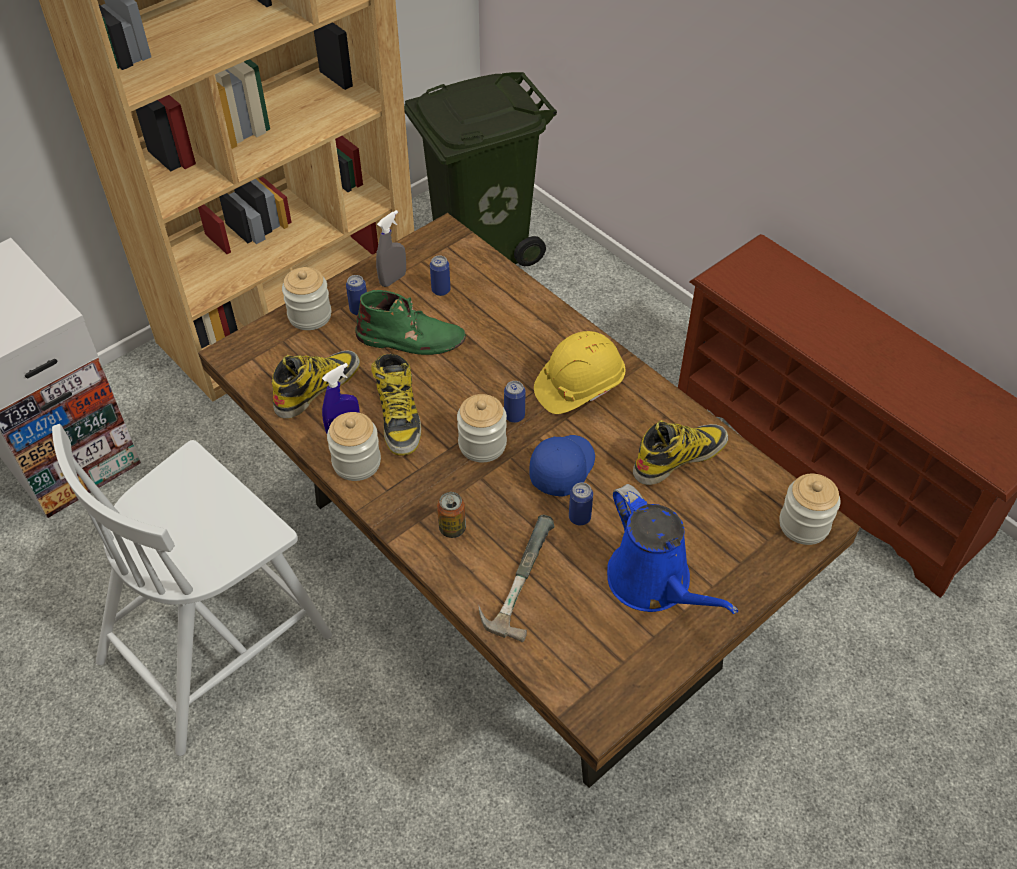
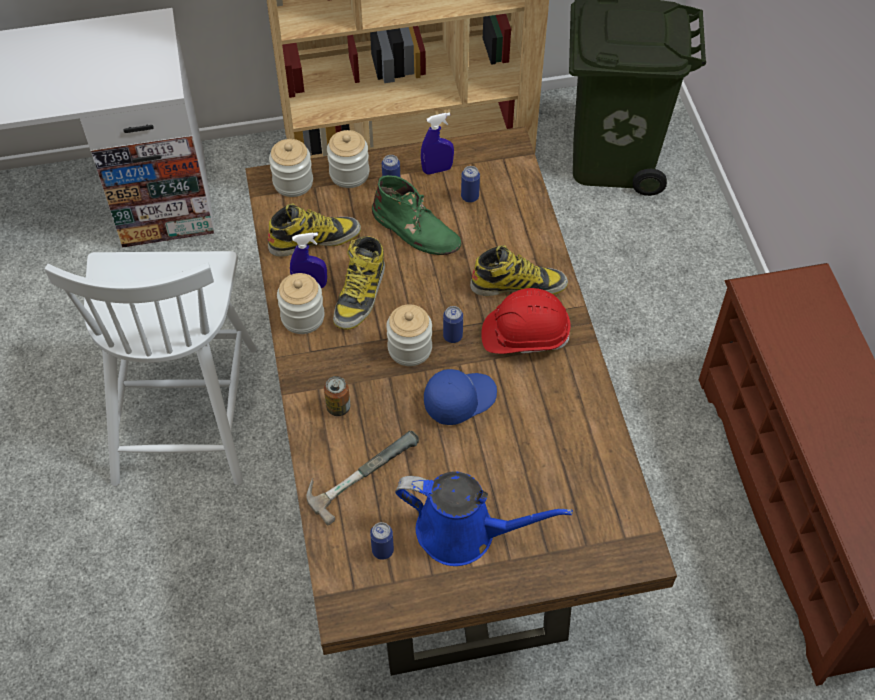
camera: 30 degrees right, 5 degrees up
white chair [52,424,332,756] -> white chair turned 75 degrees counterclockwise [45,251,257,486]
grey spray bottle [376,210,406,287] -> blue spray bottle [421,112,454,175]
yellow hard hat [534,331,625,414] -> red hard hat [481,288,571,354]
can [569,483,593,525] -> can moved to [370,522,394,560]
blue watering can [607,484,738,614] -> blue watering can turned 75 degrees counterclockwise [395,471,573,566]
boot [633,420,728,485] -> boot moved to [470,245,568,296]
jar [779,474,840,545] -> jar moved to [269,139,313,197]

